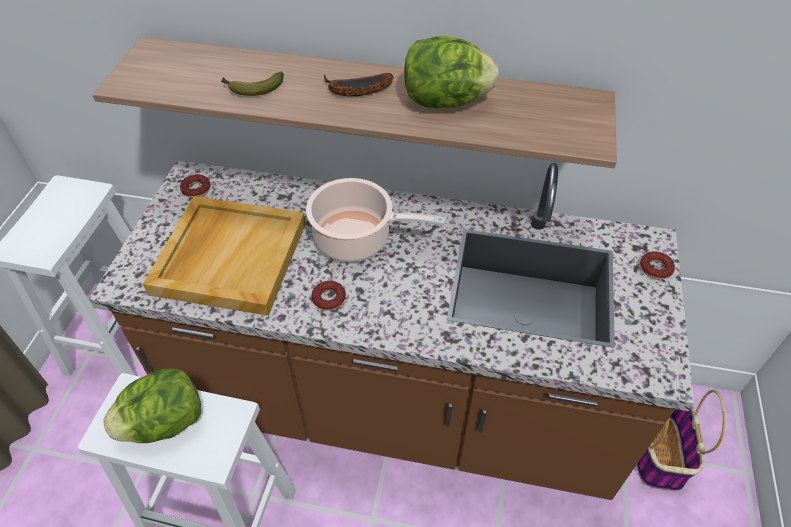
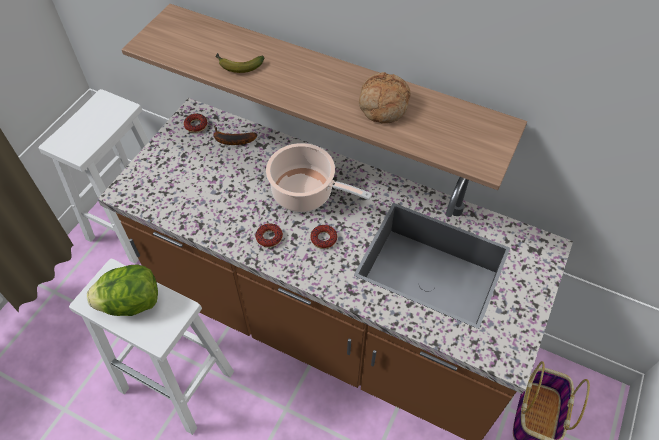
camera: 15 degrees right, 5 degrees up
beige tray [143,196,306,316] -> none
banana [324,73,393,96] -> banana moved to [214,125,257,145]
lettuce [404,36,499,108] -> bread [359,72,410,124]
donut [640,251,675,280] -> donut moved to [310,225,337,249]

